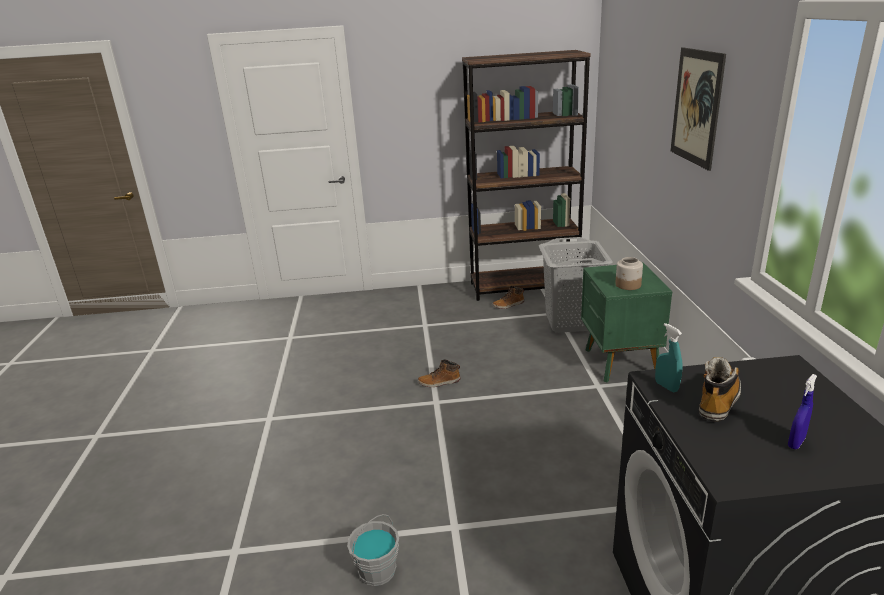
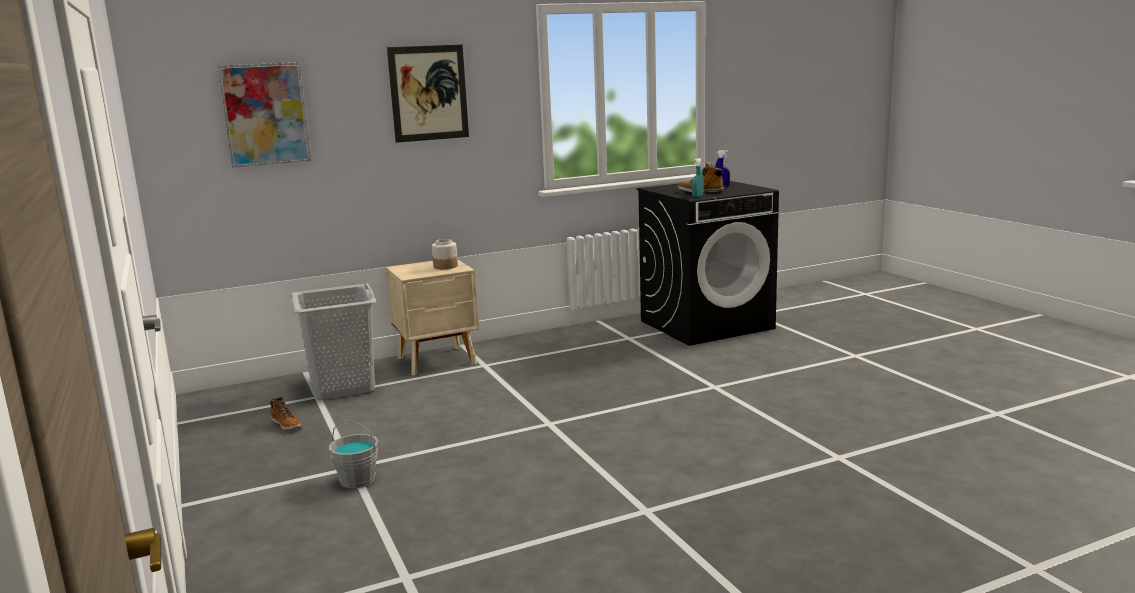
camera: 110 degrees left, 10 degrees down
grey bucket [347,514,399,586] -> grey bucket moved to [329,421,378,488]
boot [418,360,460,387] -> none
brown bookcase [462,50,591,301] -> none
green nightstand [581,263,672,383] -> beige nightstand [386,259,479,376]
none -> picture [218,62,311,168]

